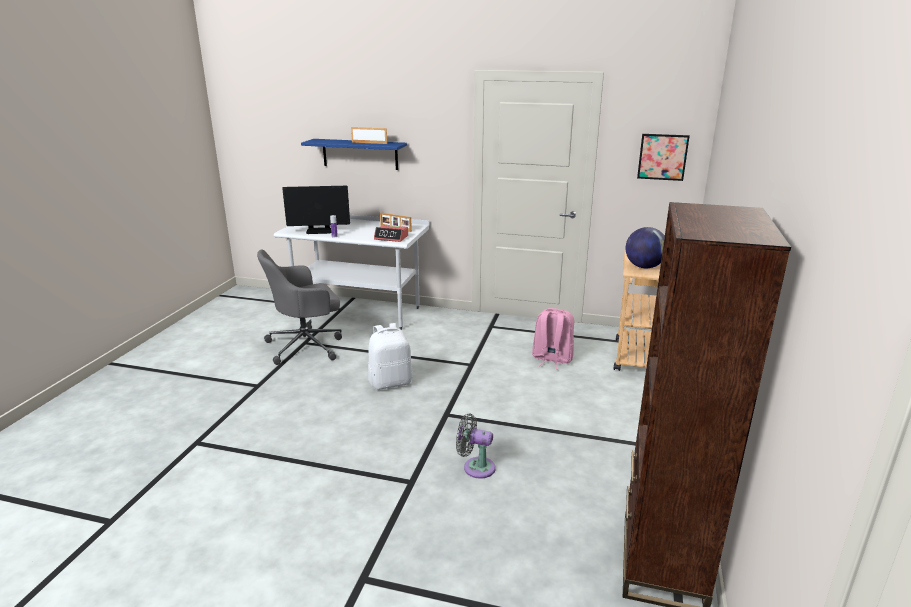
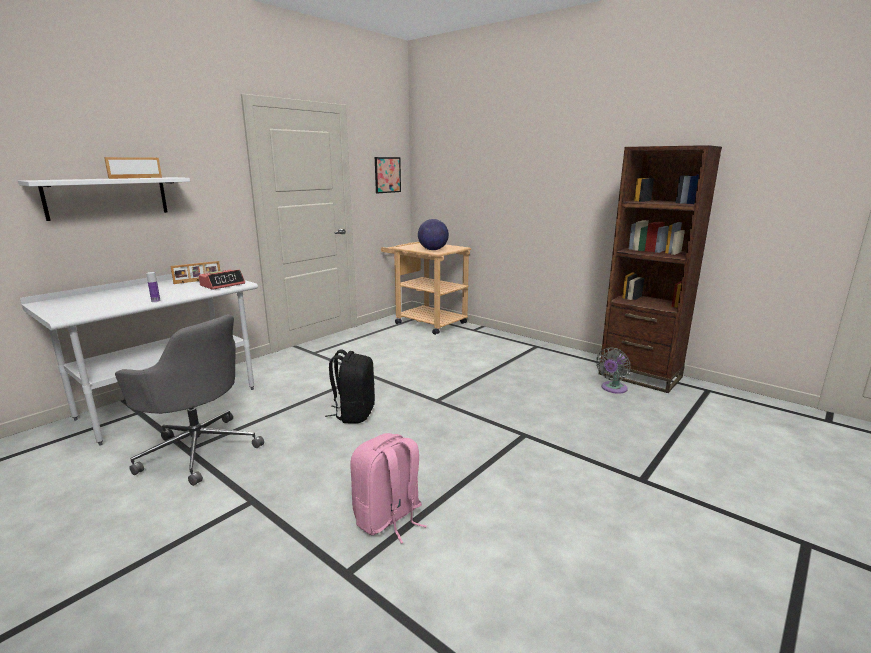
camera: 65 degrees left, 5 degrees down
grey office chair [257,250,342,365] -> grey office chair turned 60 degrees counterclockwise [115,314,264,486]
monitor [282,186,350,234] -> none
blue shelf [301,139,407,170] -> white shelf [18,177,190,221]
white backpack [368,323,413,390] -> black backpack [325,350,375,424]
grey fan [456,413,495,479] -> grey fan moved to [596,348,631,394]
pink backpack [532,308,574,370] -> pink backpack moved to [351,433,427,544]

